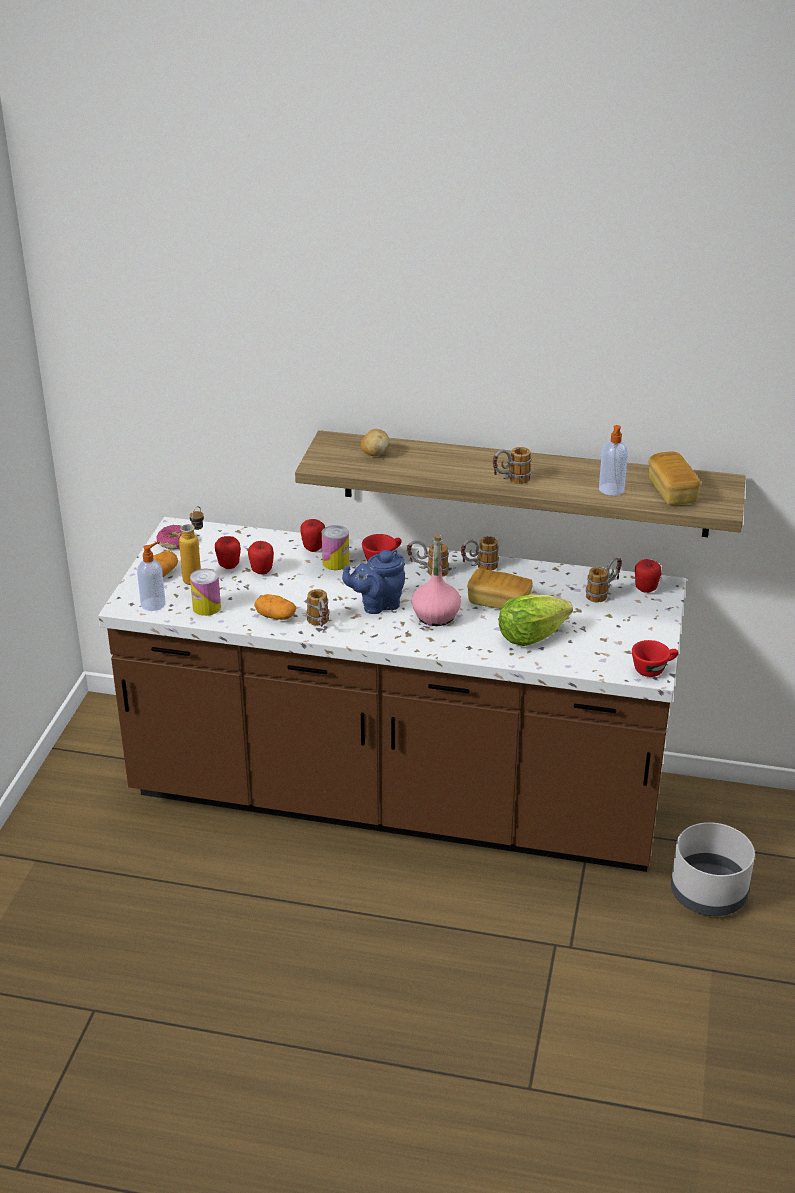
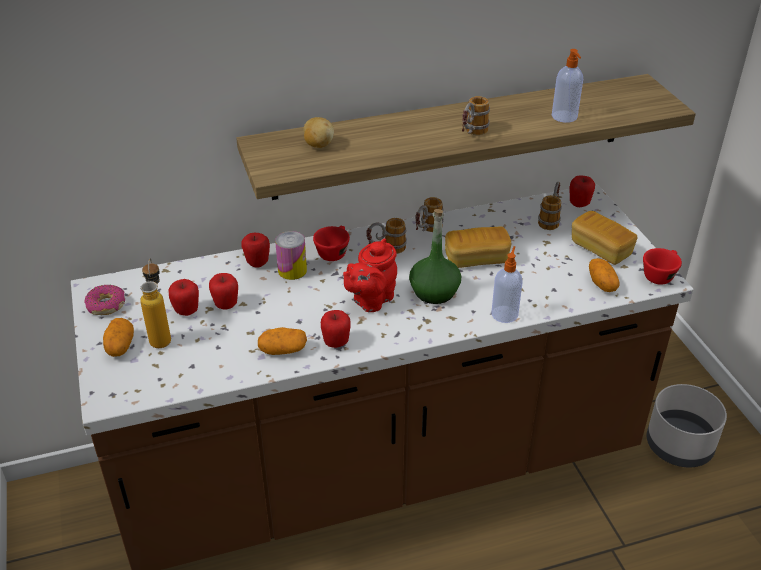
camera: 30 degrees left, 5 degrees up
soap dispenser [137,542,166,611] -> soap dispenser moved to [491,246,522,323]
can [190,569,221,616] -> none
mug [306,589,329,627] -> apple [321,310,351,348]
blue teapot [342,550,405,614] -> red teapot [343,239,397,312]
pink bottle [411,534,461,626] -> green bottle [409,209,461,304]
lettuce [499,595,573,646] -> none
bread [649,452,701,505] -> bread moved to [572,211,637,265]
none -> potato [589,258,620,292]

